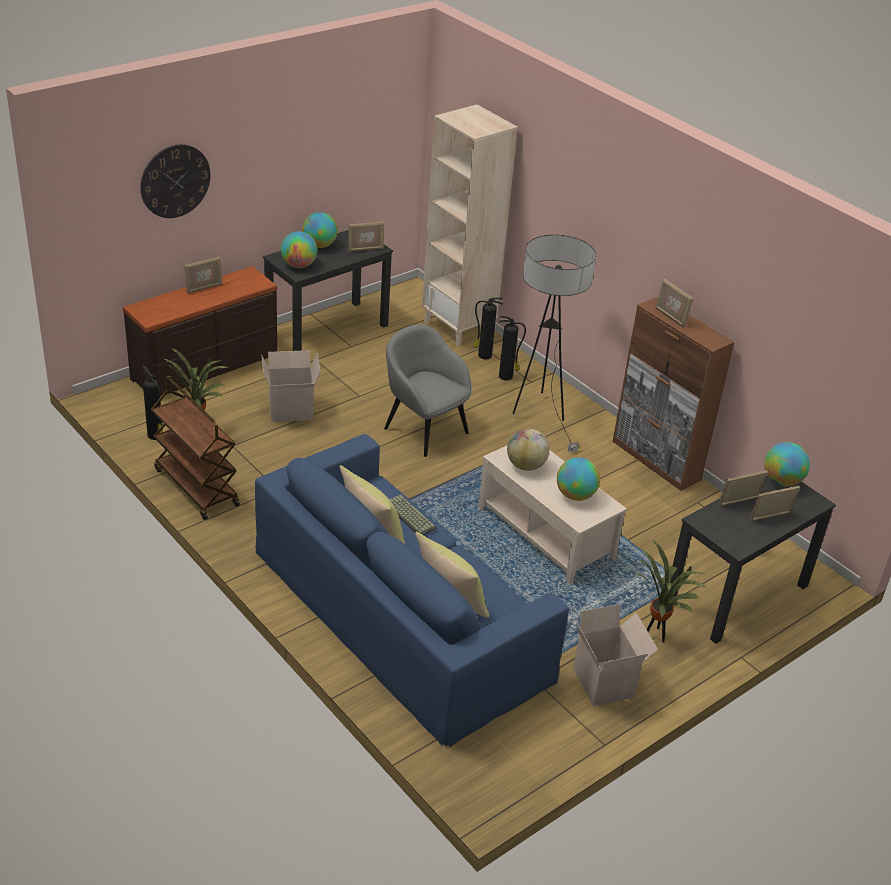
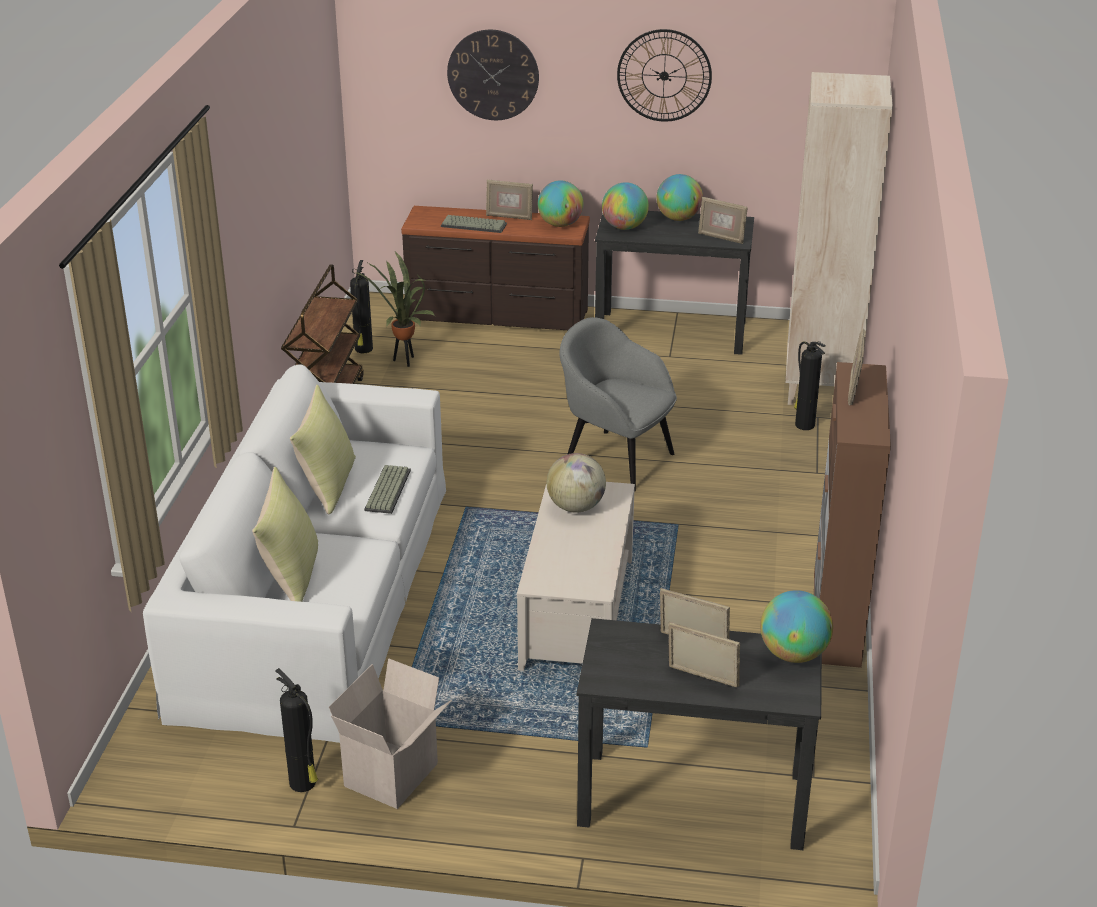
camera: 50 degrees right, 5 degrees down
blue sofa [255,434,569,747] -> white sofa [143,365,446,743]
cardboard box [261,350,320,422] -> none
grey armchair [384,324,472,457] -> grey armchair turned 60 degrees counterclockwise [559,317,677,492]
fire extinguisher [499,316,526,381] -> fire extinguisher moved to [275,668,318,792]
floor lamp [513,235,596,452] -> none
globe [557,457,600,501] -> globe moved to [538,180,583,227]
potted plant [635,540,707,643] -> none
none -> keyboard [441,215,507,233]
none -> wall clock [617,29,712,122]

